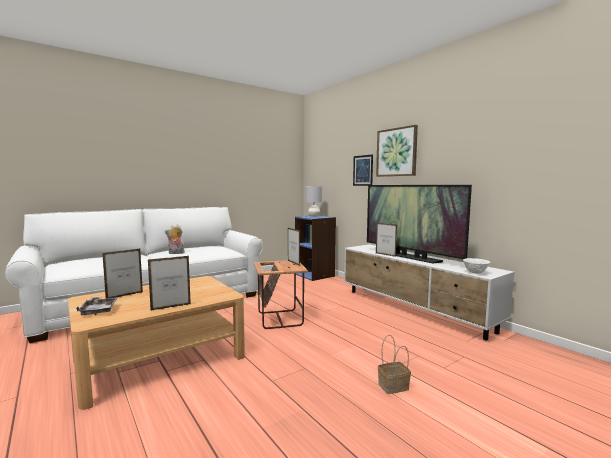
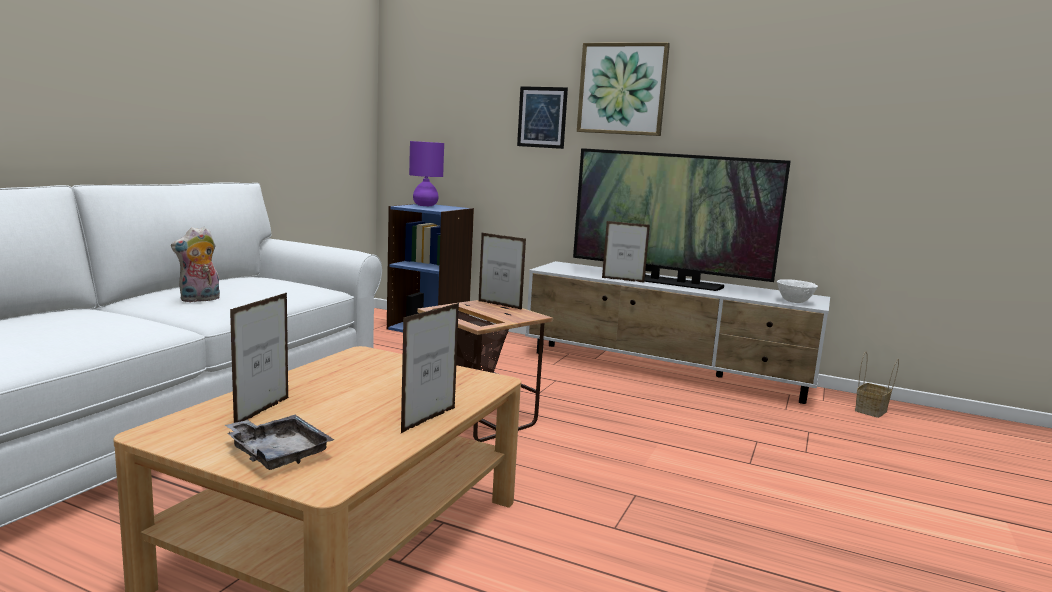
camera: 30 degrees left, 5 degrees up
grey table lamp [306,186,322,217] -> purple table lamp [409,141,444,206]
basket [378,335,411,394] -> basket moved to [855,351,899,418]

